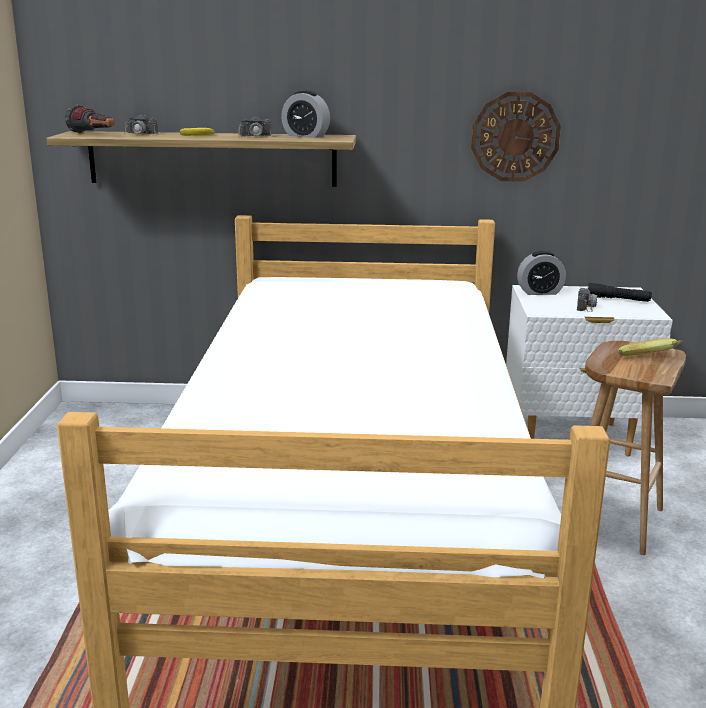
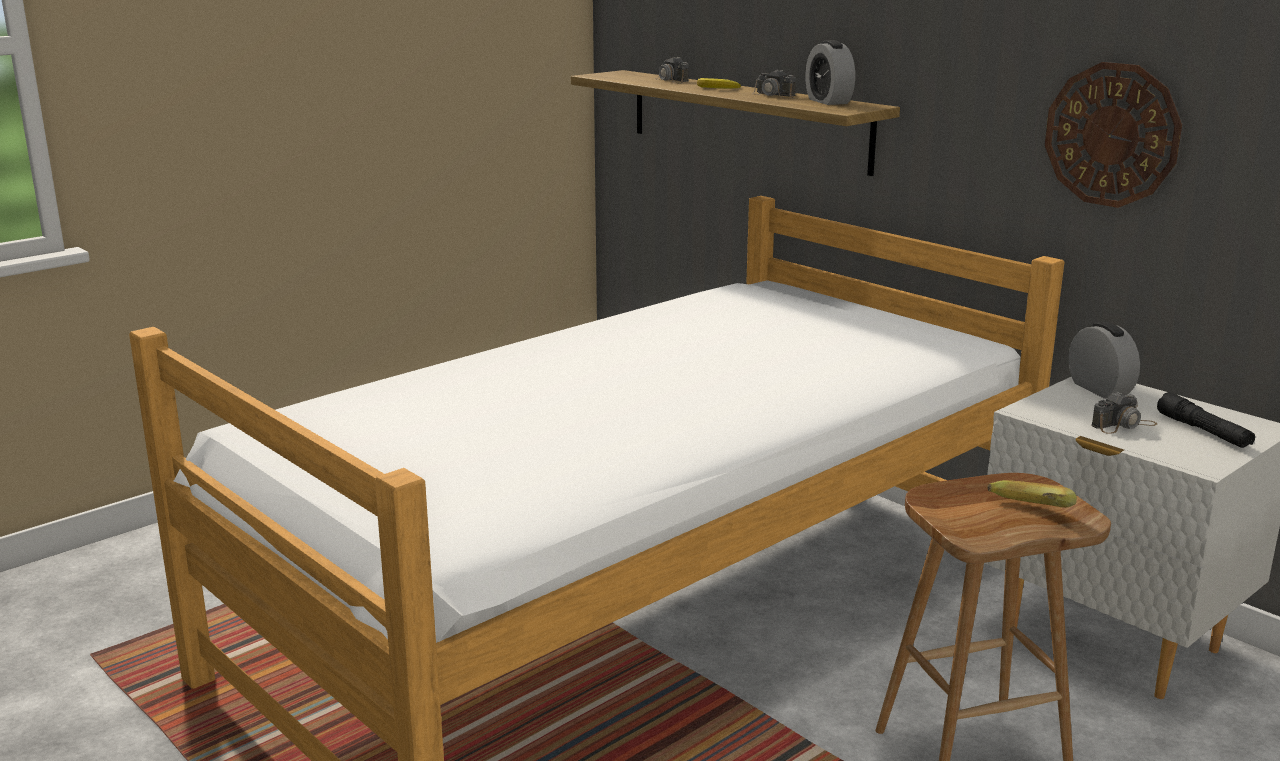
camera: 45 degrees right, 0 degrees up
flashlight [65,104,114,133] -> none
alarm clock [517,251,566,295] -> alarm clock turned 150 degrees counterclockwise [1069,322,1140,399]

